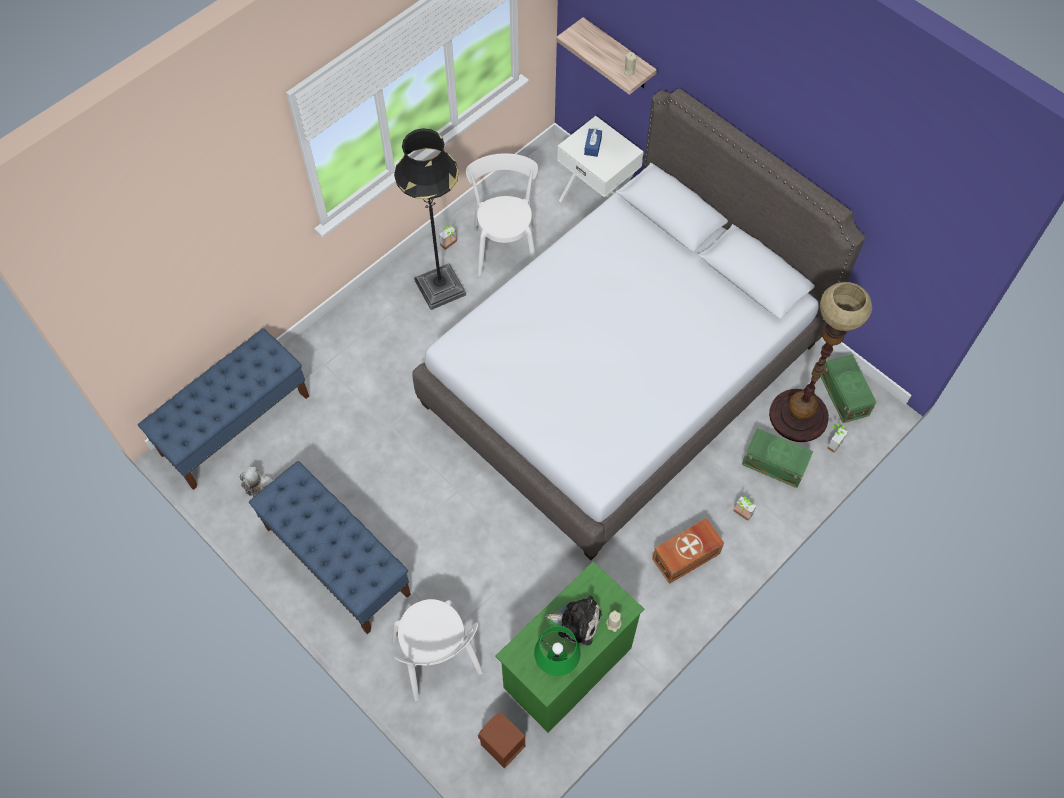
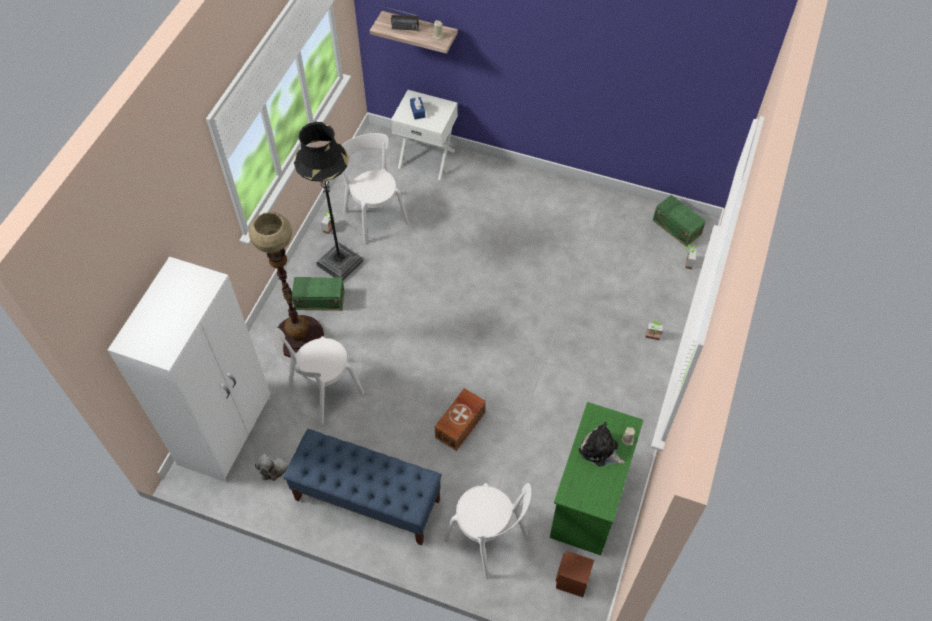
camera: 25 degrees left, 5 degrees down
blue bench [138,328,309,490] -> white wardrobe [108,257,270,482]
grey bed [413,88,866,560] -> none
green table lamp [534,626,581,676] -> none
plush toy [545,595,602,645] -> plush toy turned 135 degrees counterclockwise [579,422,625,466]
brown storage box [652,518,724,584] -> brown storage box moved to [435,388,486,451]
green storage box [742,428,813,488] -> green storage box moved to [292,277,344,311]
floor lamp [769,282,872,442] -> floor lamp moved to [249,212,324,358]
none -> white chair [274,328,364,425]
none -> radio [378,5,419,31]

